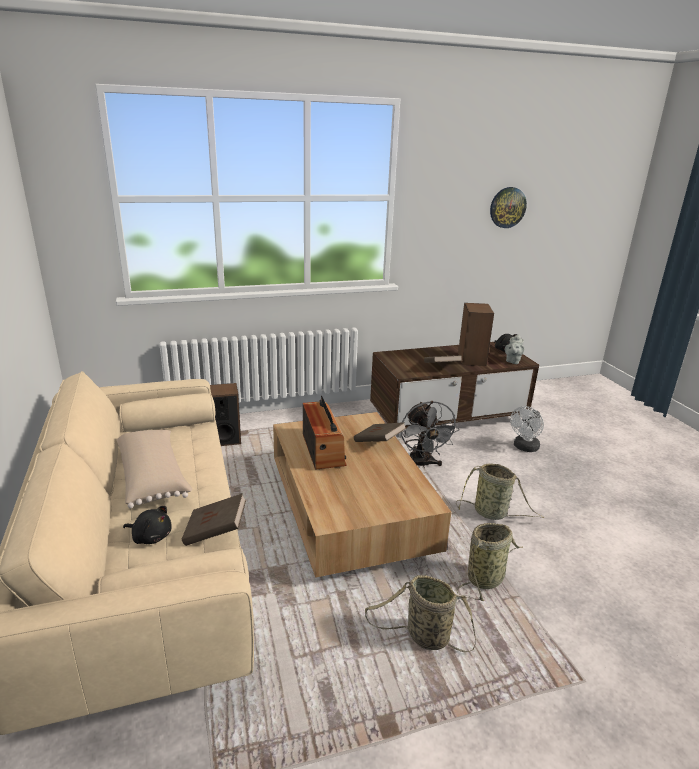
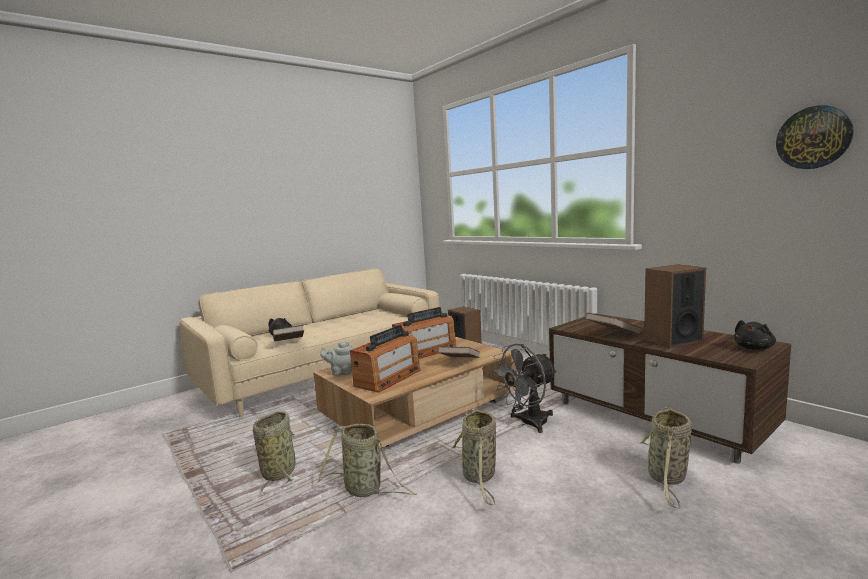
camera: 70 degrees right, 15 degrees down
beige pillow [117,430,193,509] -> none
grey teapot [505,334,524,364] -> grey teapot moved to [320,342,353,376]
white fan [510,406,544,452] -> basket [639,407,692,509]
none -> radio [350,325,421,393]

